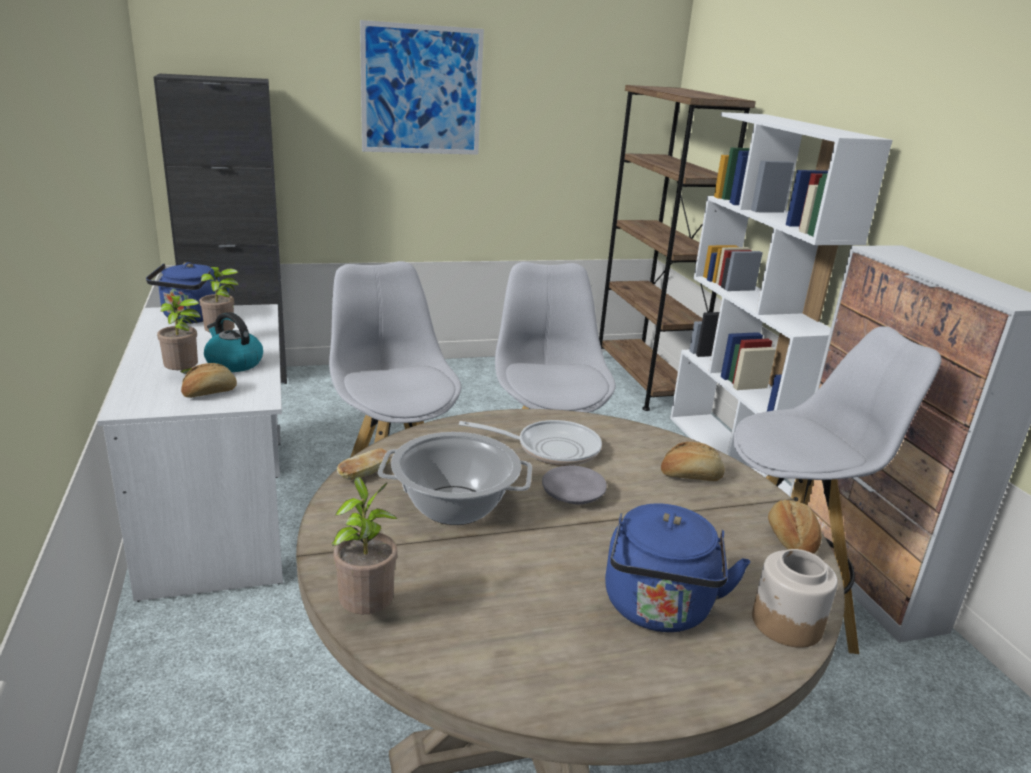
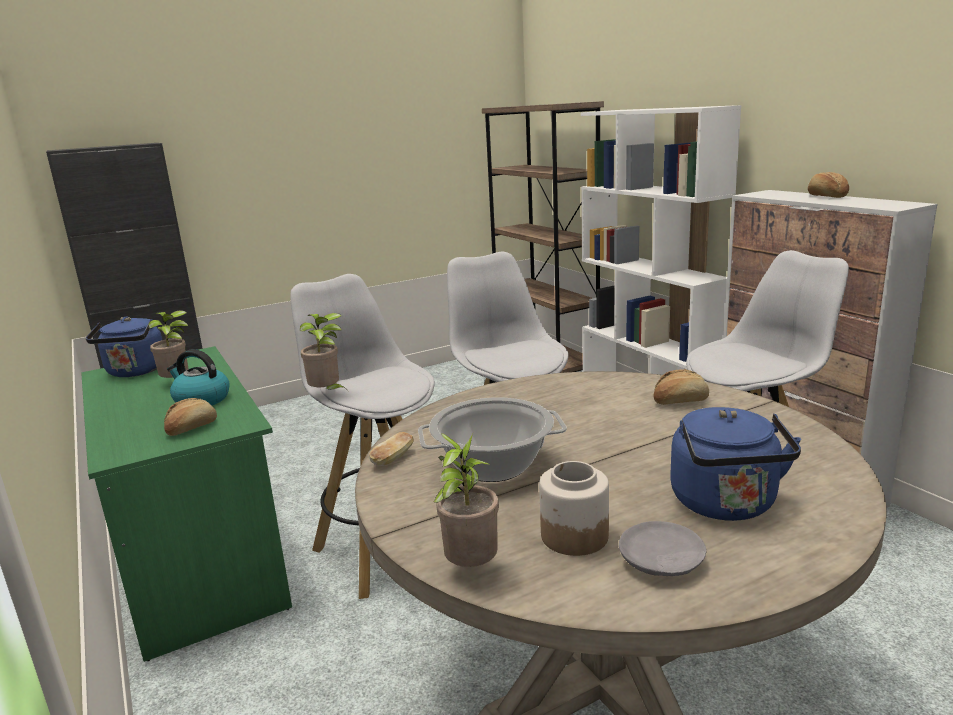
camera: 10 degrees left, 5 degrees down
white desk [97,304,283,602] -> green desk [81,346,292,662]
potted plant [157,296,200,374] -> potted plant moved to [300,313,347,390]
picture [360,20,484,155] -> none
frying pan [459,420,602,466] -> none
grey plate [542,465,607,505] -> grey plate moved to [619,521,707,576]
jar [752,549,838,648] -> jar moved to [539,461,609,556]
bread [768,500,822,554] -> bread moved to [808,172,849,198]

